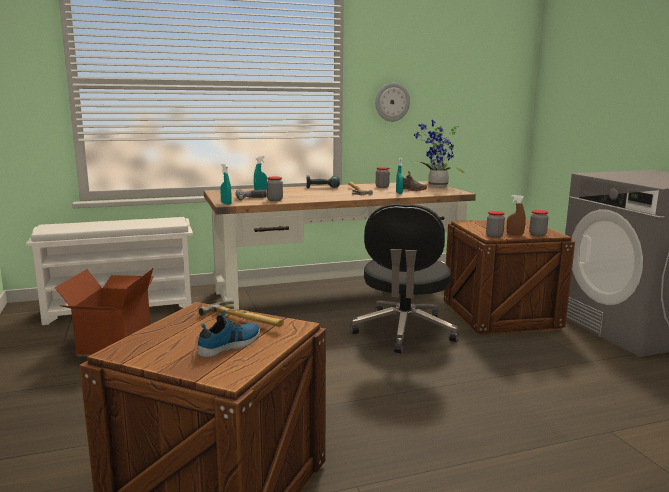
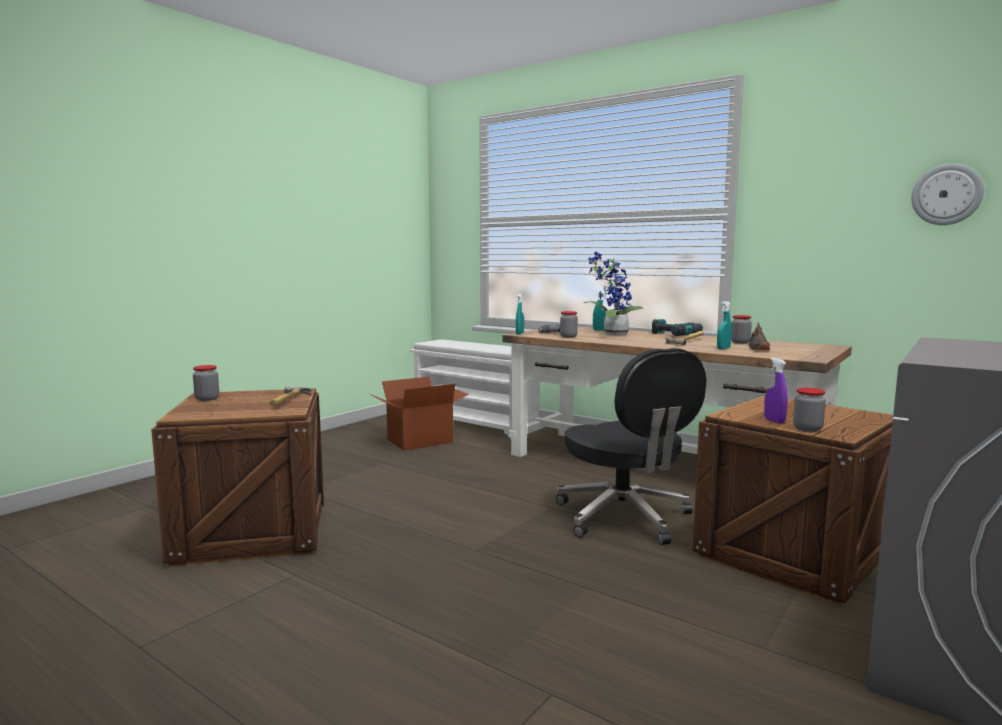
camera: 55 degrees right, 5 degrees down
shoe [197,310,260,358] -> none
black office chair [350,204,459,353] -> black office chair turned 90 degrees counterclockwise [556,348,706,545]
wall clock [375,83,410,122] -> wall clock moved to [911,163,984,225]
potted plant [411,119,464,187] -> potted plant moved to [584,251,644,335]
jar [486,211,505,238] -> jar moved to [193,365,219,401]
brown spray bottle [507,195,526,235] -> purple spray bottle [764,358,788,424]

